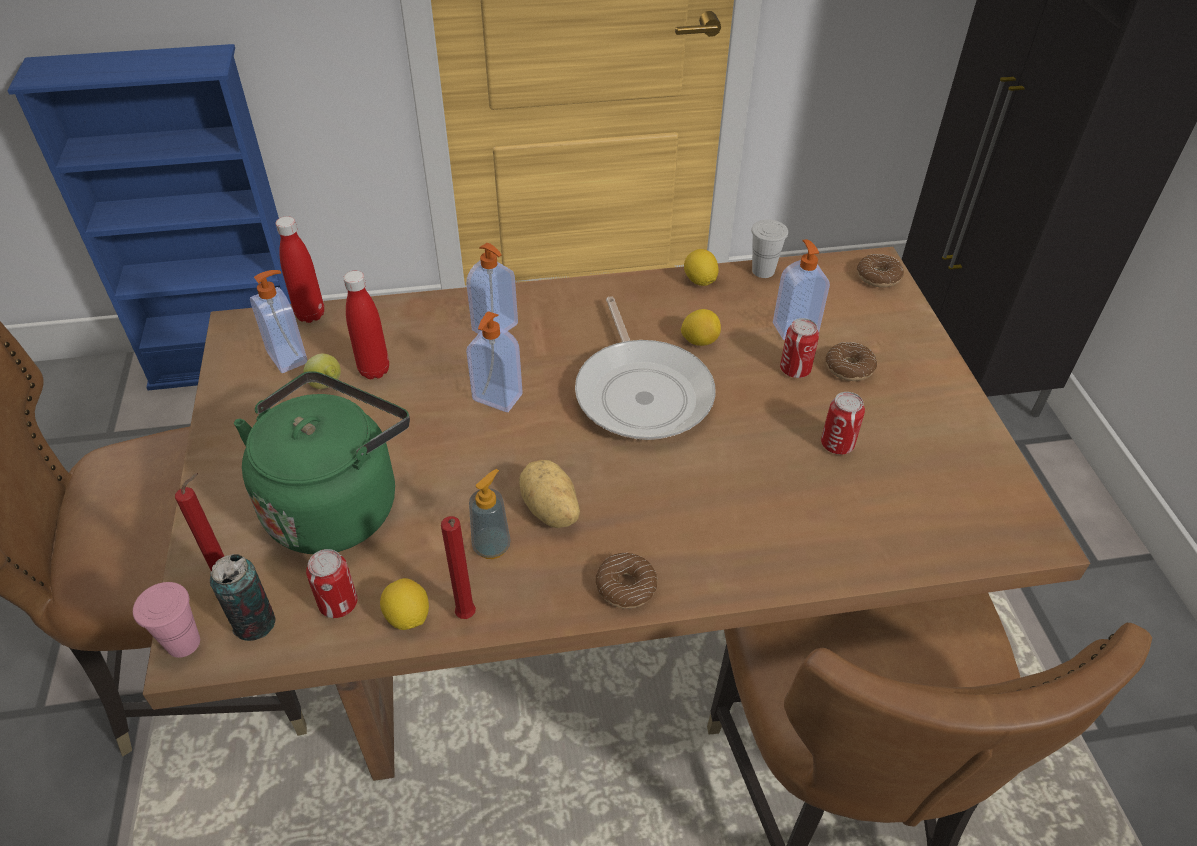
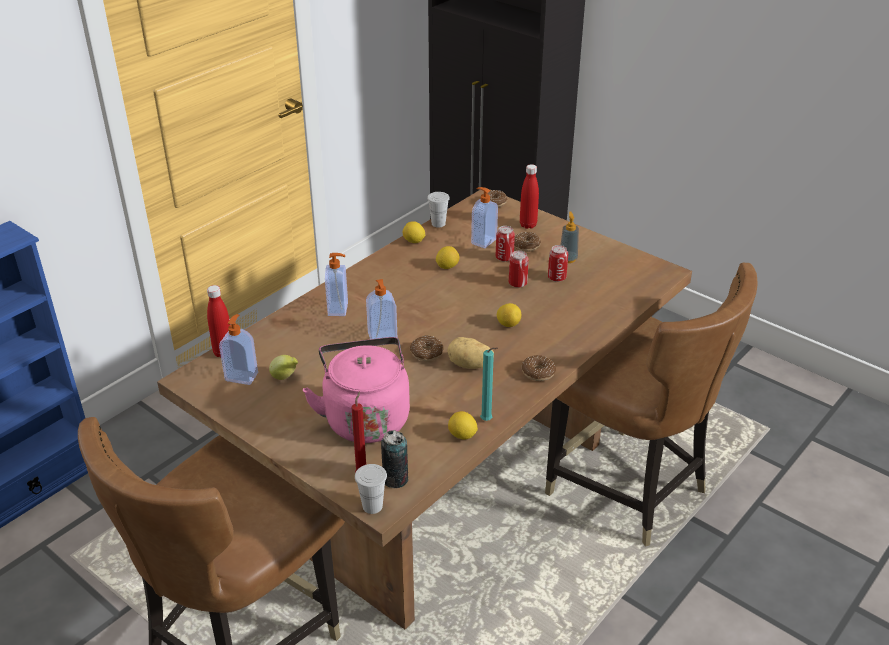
camera: 40 degrees left, 10 degrees down
pink cup [133,582,200,658] -> white cup [355,464,387,514]
green kettle [234,371,410,554] -> pink kettle [303,337,410,443]
can [306,549,358,618] -> can moved to [509,251,529,288]
red bottle [343,271,389,379] -> red bottle moved to [520,164,539,229]
red candle [441,516,476,619] -> turquoise candle [480,348,498,421]
soap dispenser [469,469,511,559] -> soap dispenser moved to [560,212,579,263]
frying pan [575,296,716,440] -> none
none -> donut [410,335,444,361]
none -> lemon [497,303,521,327]

